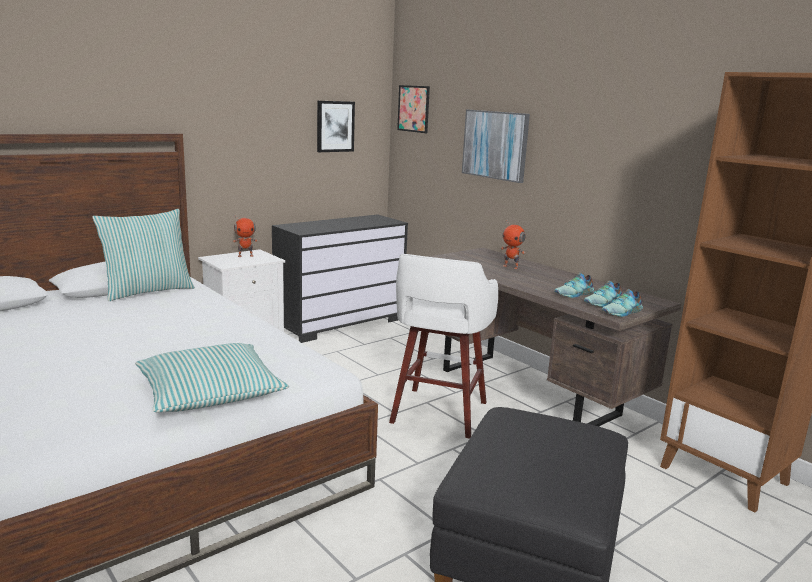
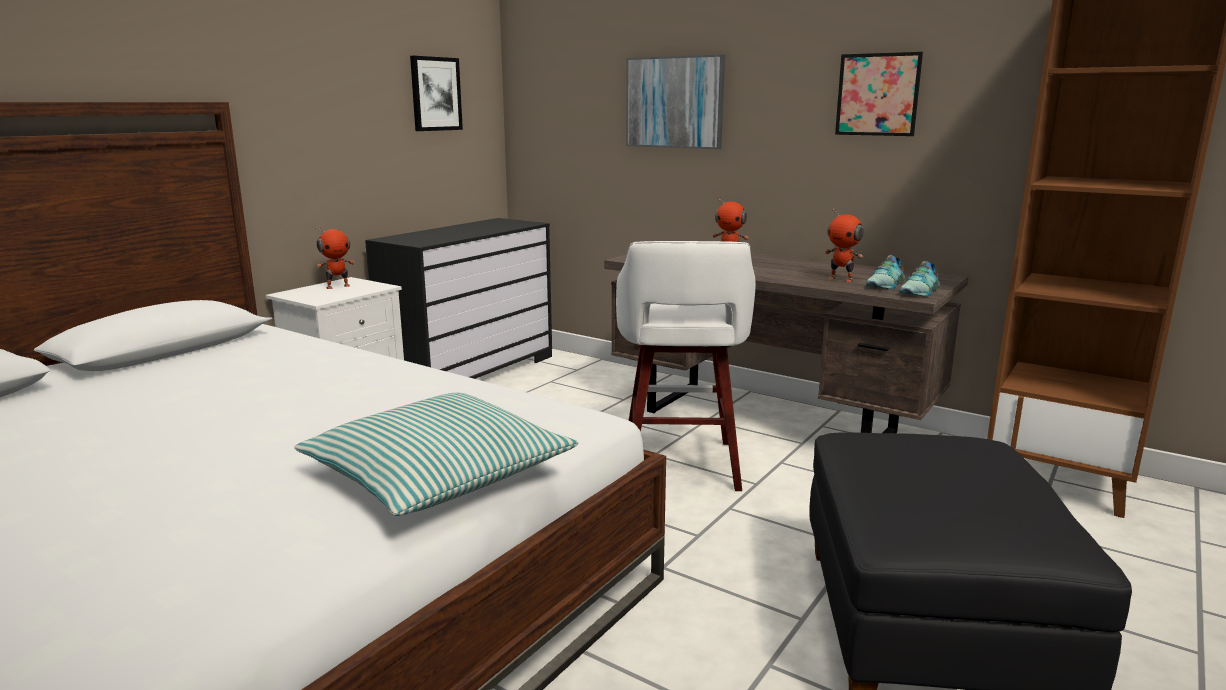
camera: 15 degrees left, 0 degrees up
pillow [92,209,195,301] -> none
picture [397,85,430,133] -> picture moved to [835,52,923,136]
shoe [554,273,594,298] -> toy robot [825,207,864,282]

